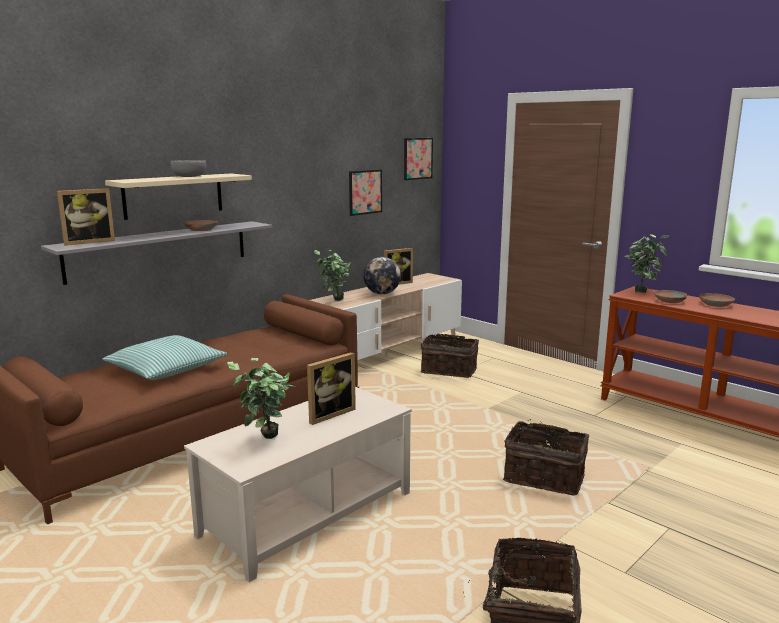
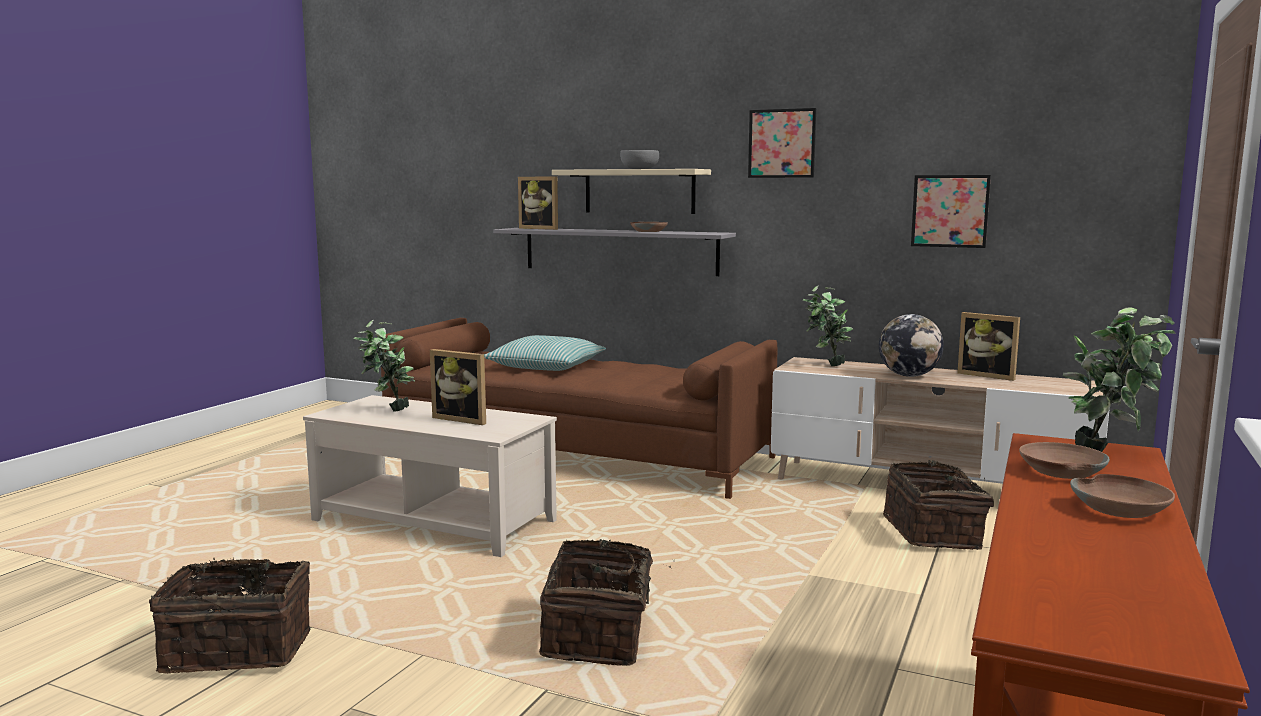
camera: 70 degrees right, 5 degrees down
picture [404,138,433,180] -> picture moved to [748,108,816,178]

